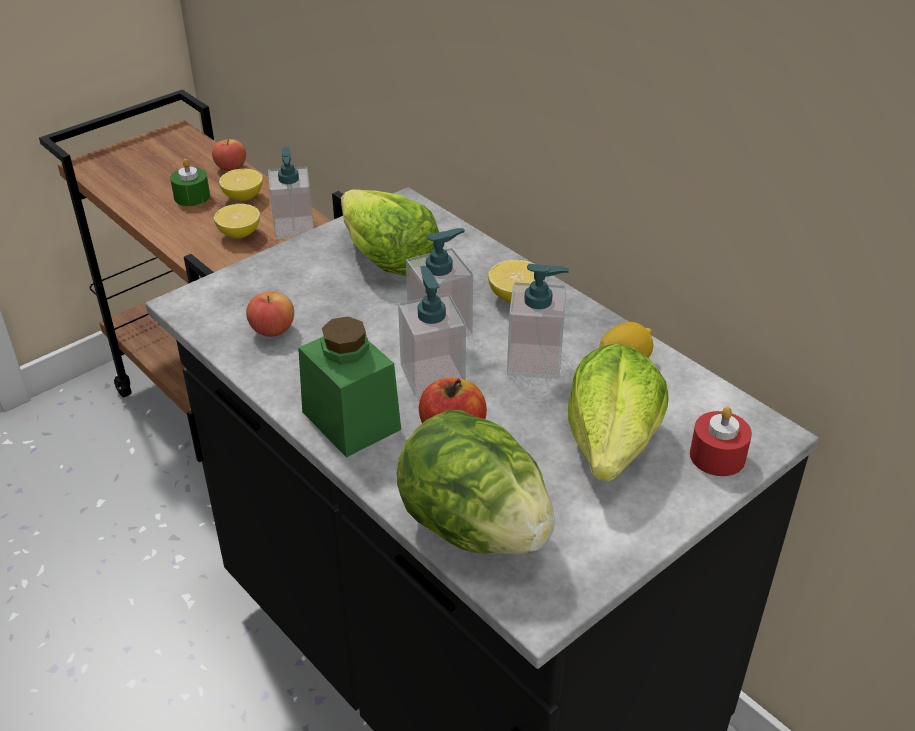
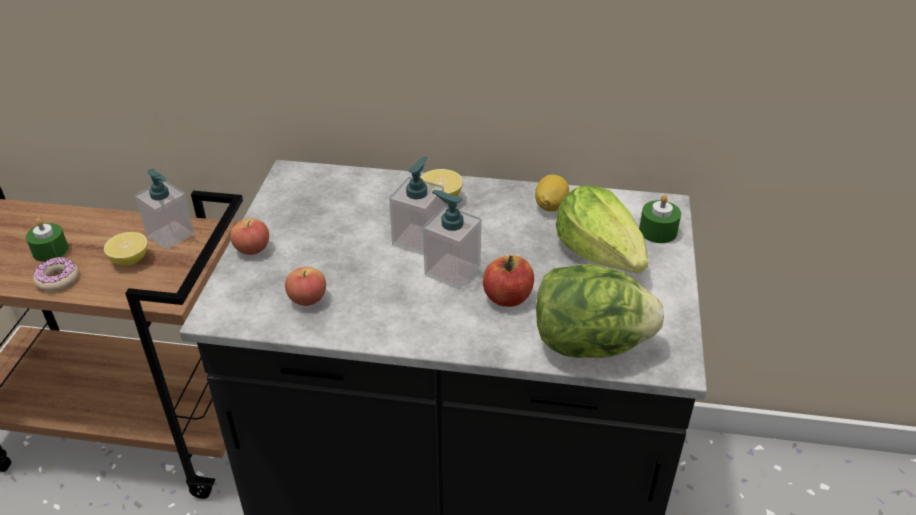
camera: 40 degrees left, 0 degrees up
apple [212,139,246,171] -> apple moved to [230,218,269,255]
lemon [219,169,263,201] -> none
green jar [298,316,401,458] -> none
lettuce [341,189,439,276] -> none
soap dispenser [507,264,569,379] -> none
red candle [690,407,752,476] -> green candle [639,194,681,243]
none -> donut [33,257,79,291]

